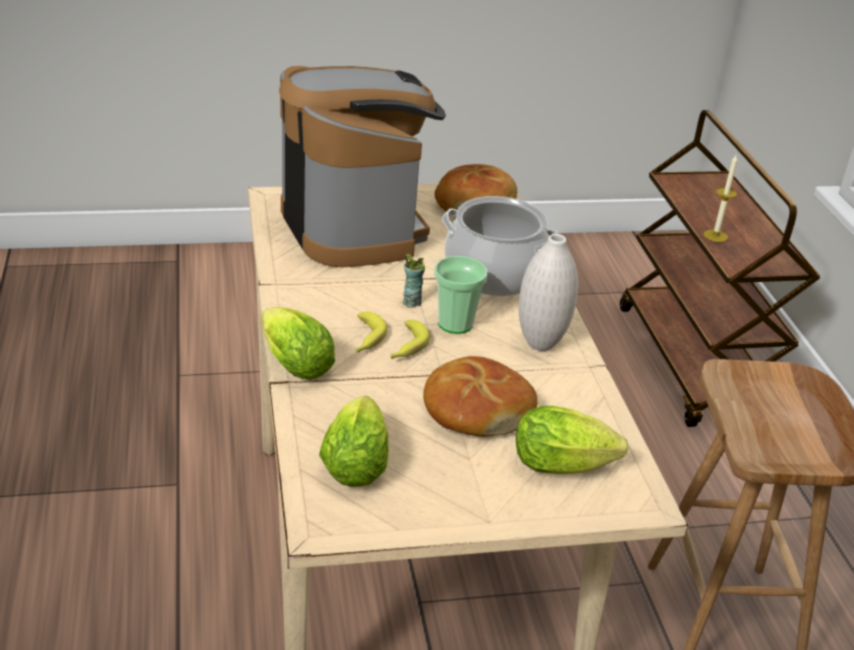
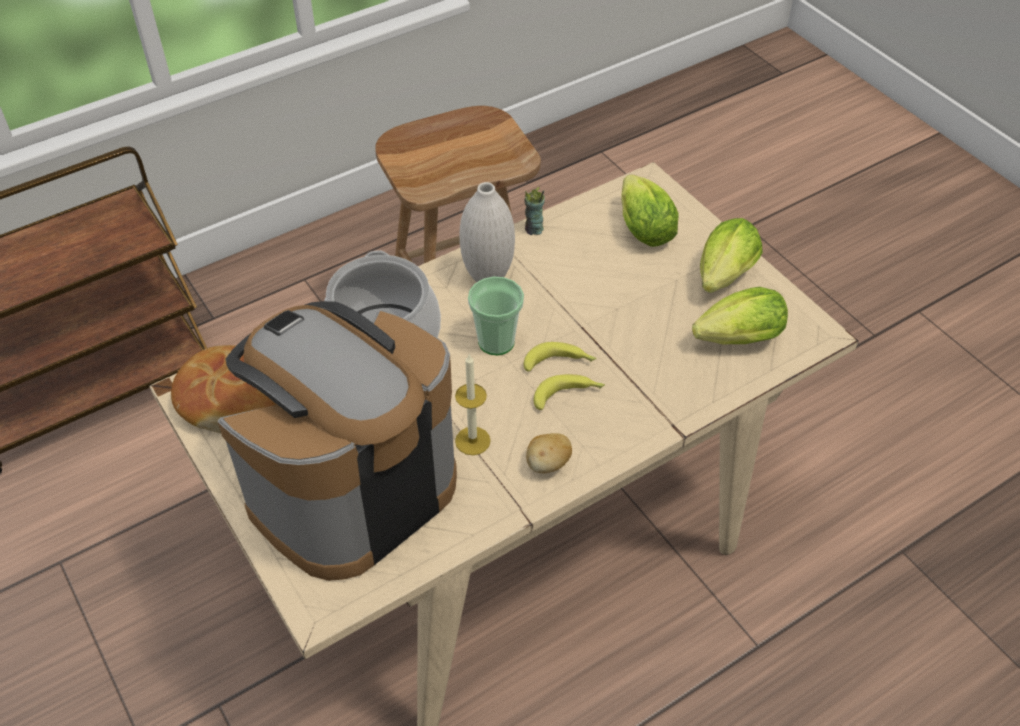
camera: 110 degrees left, 15 degrees up
lettuce [261,307,335,380] -> lettuce moved to [700,218,763,293]
cup [403,253,425,308] -> cup moved to [524,187,545,235]
bread [423,356,537,437] -> none
candle [704,155,738,242] -> candle moved to [455,355,491,455]
none -> potato [526,433,572,473]

